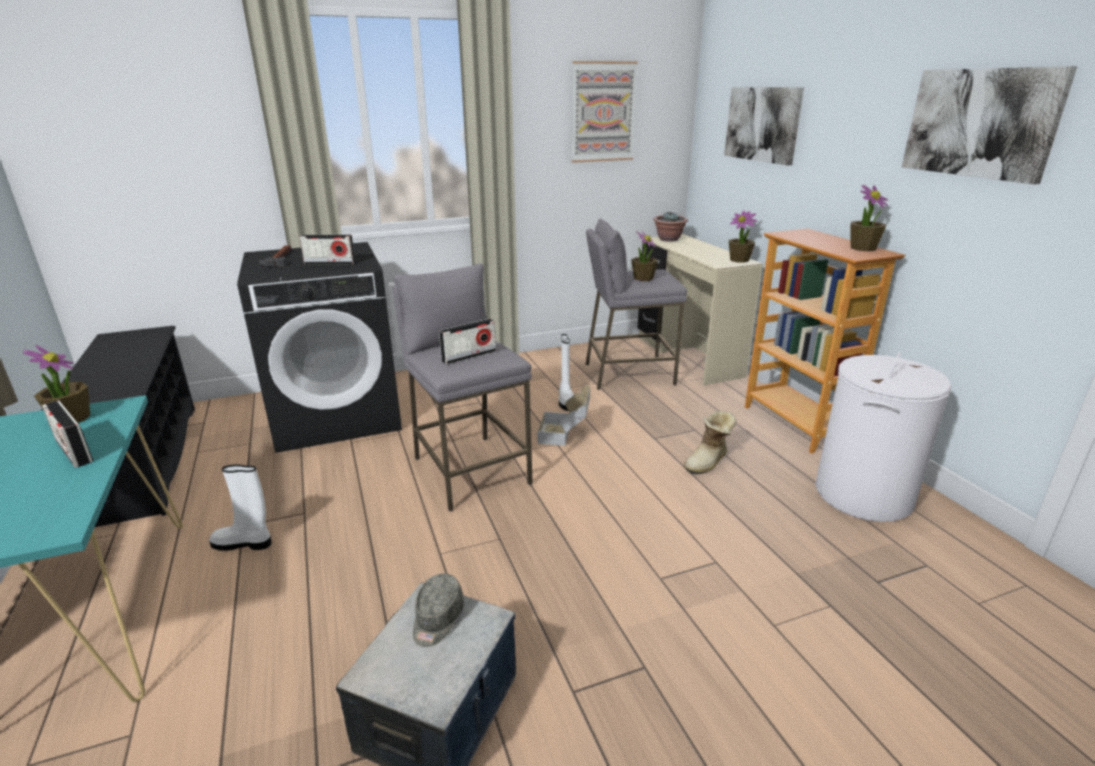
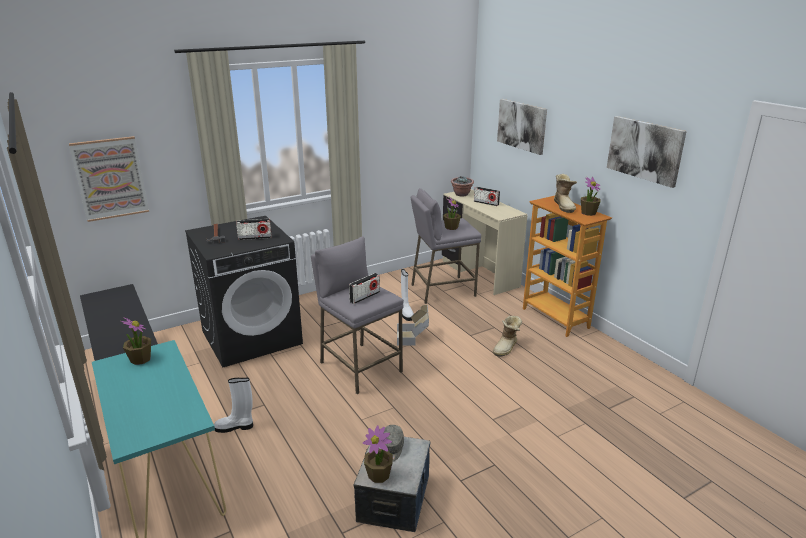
camera: 10 degrees left, 0 degrees up
radio [42,400,93,468] -> radio moved to [474,187,500,206]
picture [572,61,638,163] -> picture moved to [69,136,149,222]
potted plant [729,211,757,263] -> potted plant moved to [363,425,393,483]
white laundry basket [815,352,951,522] -> none
none -> boot [554,174,577,213]

